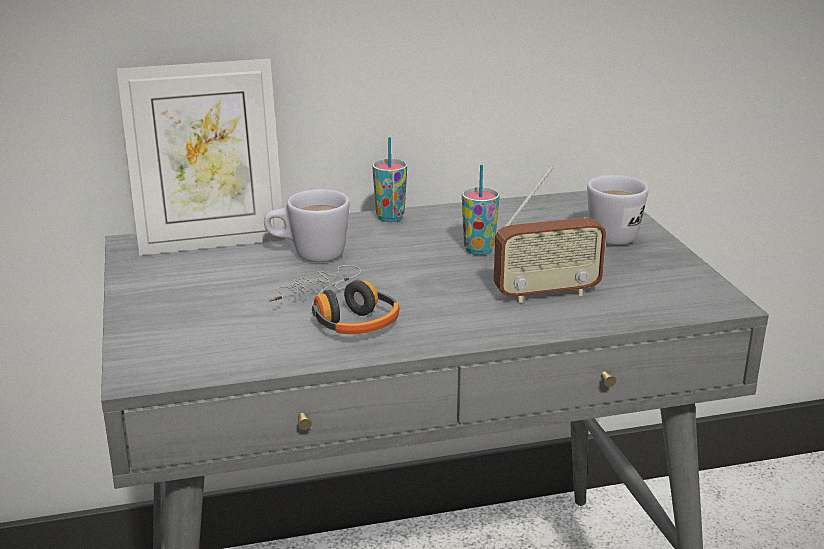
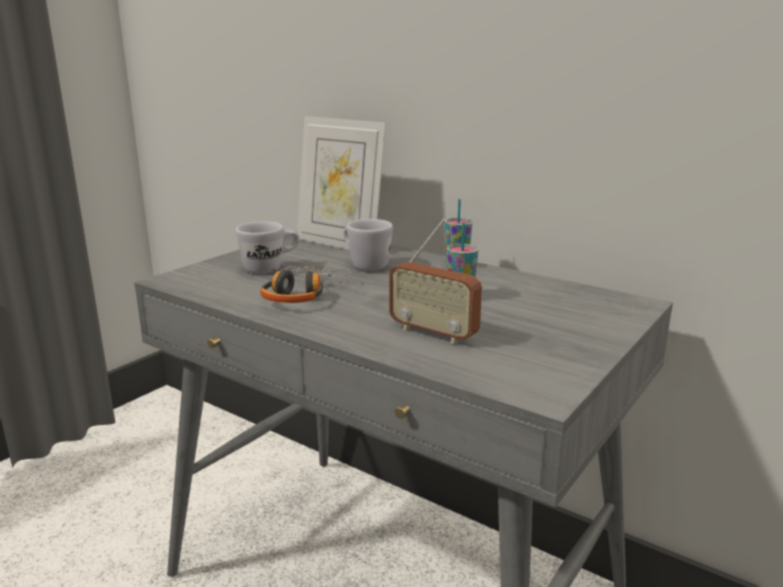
camera: 50 degrees right, 5 degrees down
white mug [587,175,649,245] -> white mug moved to [236,221,299,274]

